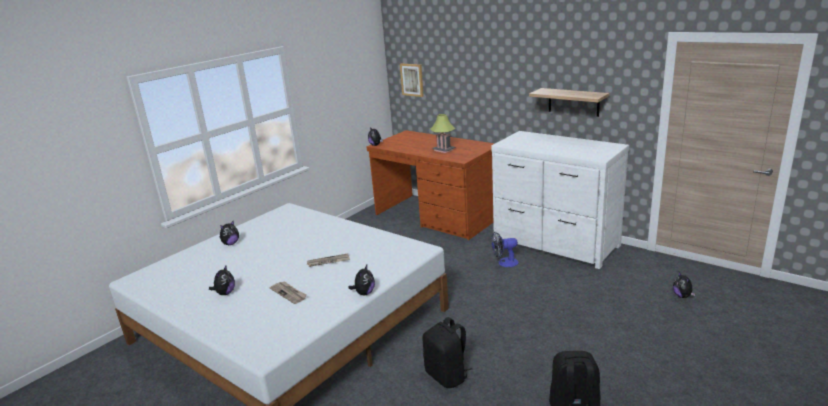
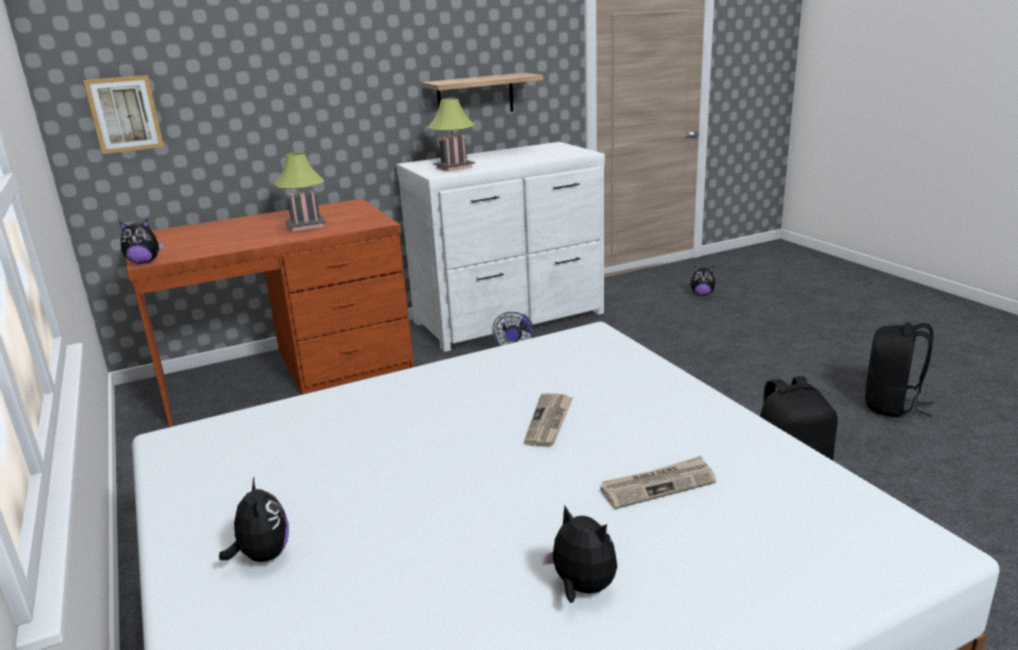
camera: 65 degrees left, 0 degrees up
plush toy [348,265,375,295] -> none
none -> table lamp [428,98,475,172]

